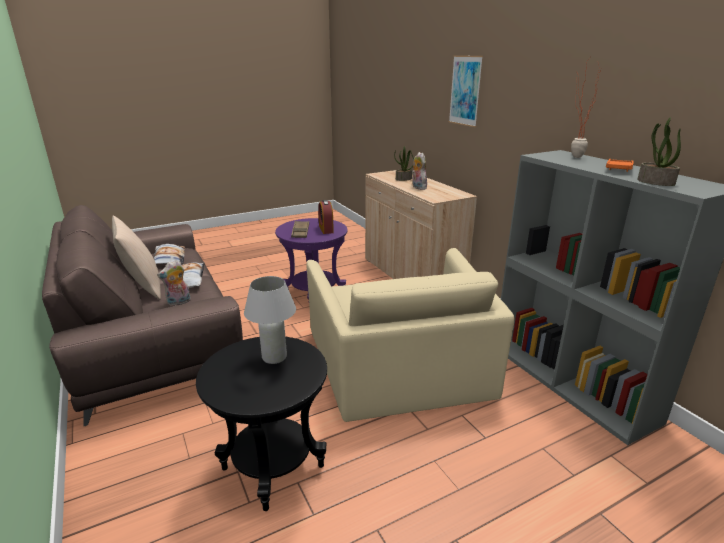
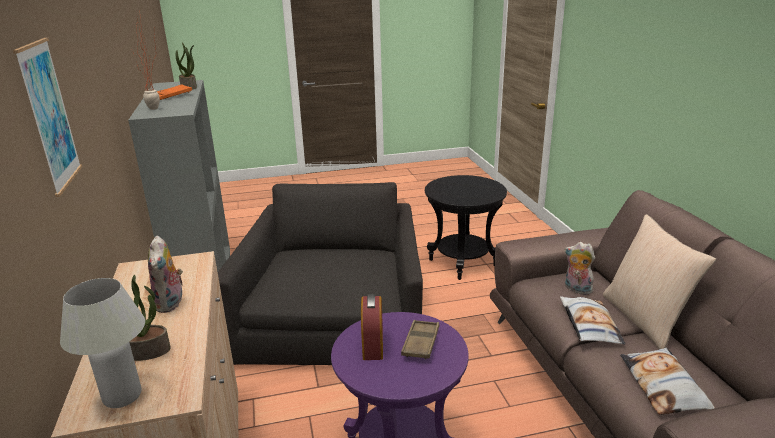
camera: 165 degrees left, 0 degrees up
plush toy [157,260,191,306] -> plush toy turned 120 degrees counterclockwise [565,242,595,295]
white table lamp [244,276,296,364] -> white table lamp moved to [60,278,145,408]
beige armchair [306,248,515,422] -> black armchair [218,182,423,365]

